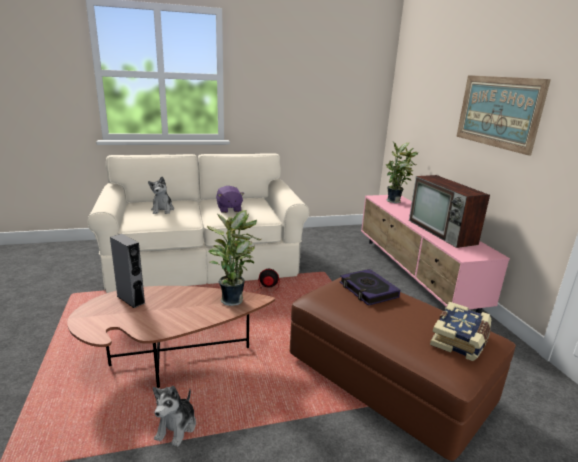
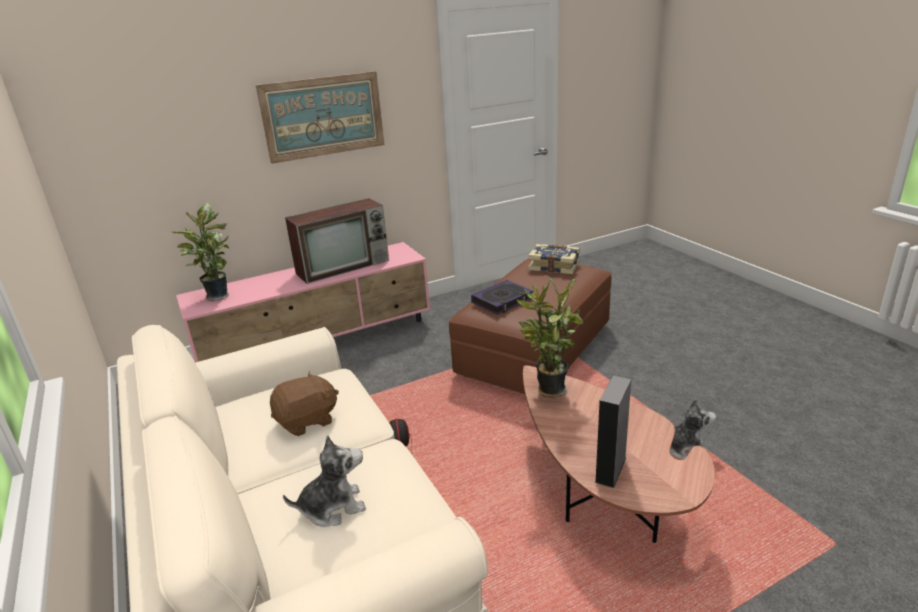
camera: 100 degrees left, 5 degrees up
purple plush toy [216,186,244,213] -> brown plush toy [270,371,339,436]

